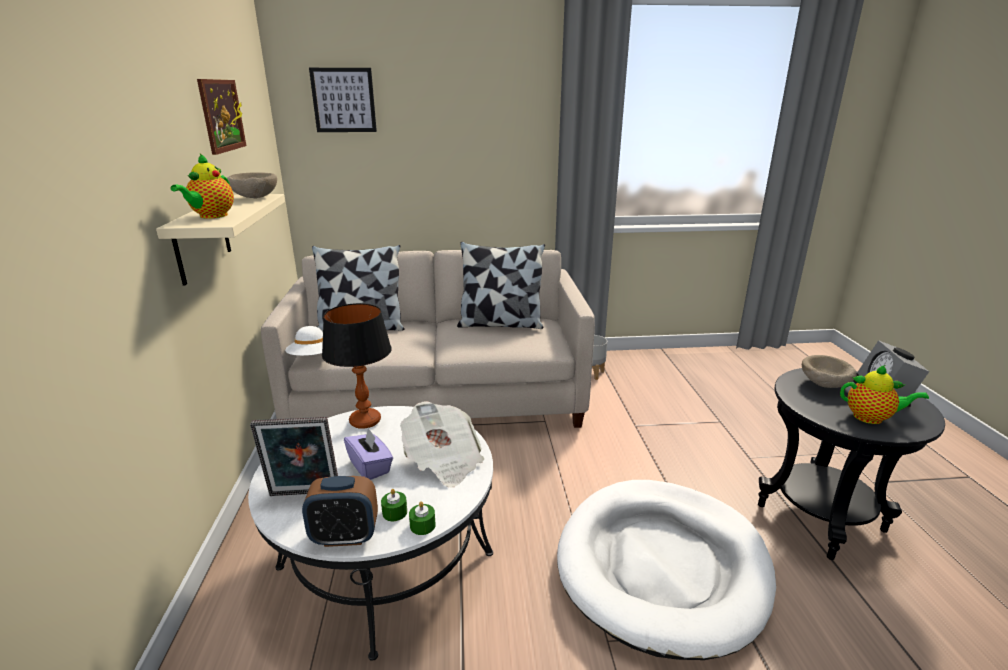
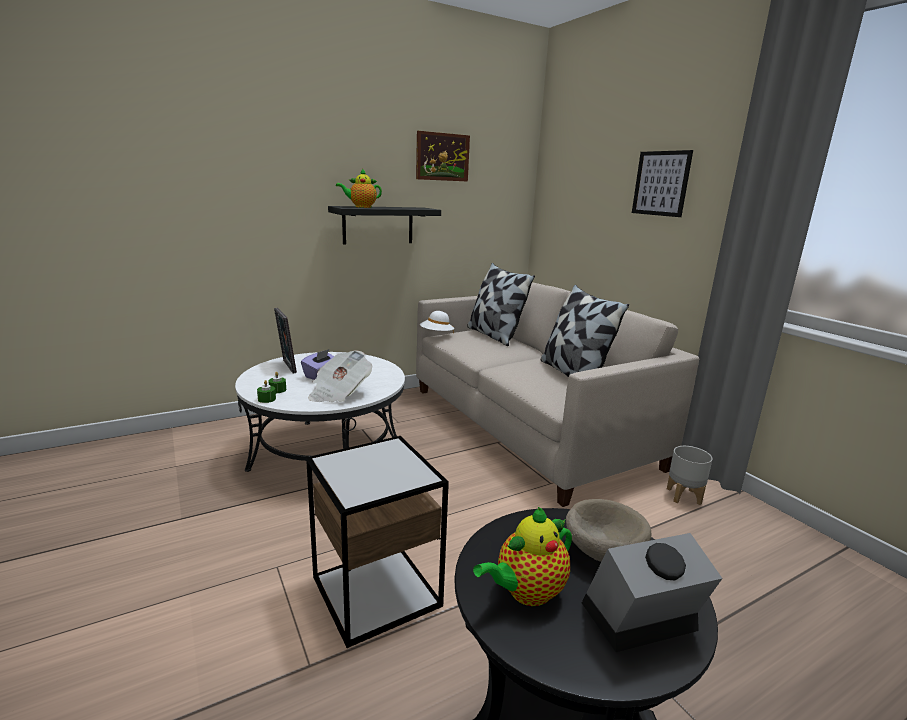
camera: 65 degrees right, 5 degrees down
beige shelf [156,194,285,285] -> black shelf [328,206,441,245]
beige bowl [227,172,277,198] -> none
alarm clock [302,476,378,547] -> none
picture [309,68,377,132] -> picture moved to [632,150,693,217]
table lamp [322,303,392,429] -> none
white dog bed [557,480,776,660] -> side table [306,436,449,648]
teapot [840,365,929,424] -> teapot turned 60 degrees clockwise [473,507,572,606]

